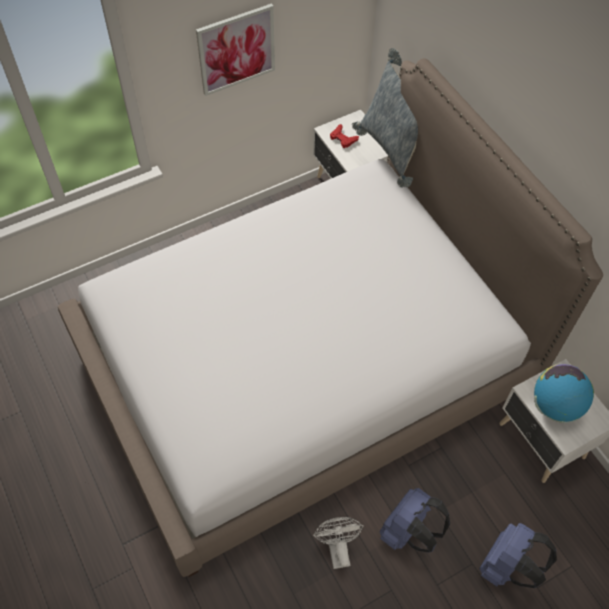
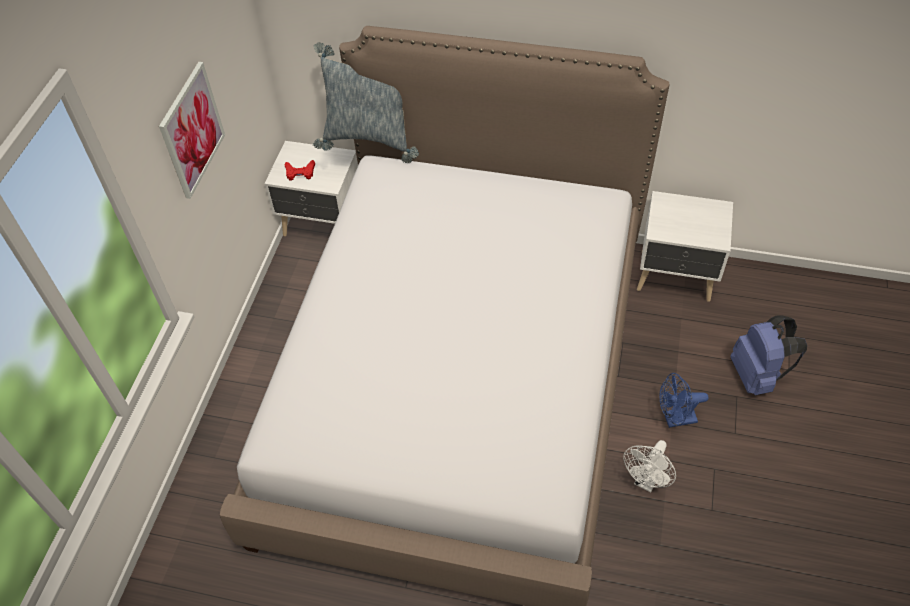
camera: 45 degrees left, 5 degrees down
white fan [313,517,364,569] -> white fan turned 90 degrees counterclockwise [623,440,676,493]
blue backpack [380,488,450,553] -> blue fan [659,373,709,428]
globe [534,364,594,423] -> none

